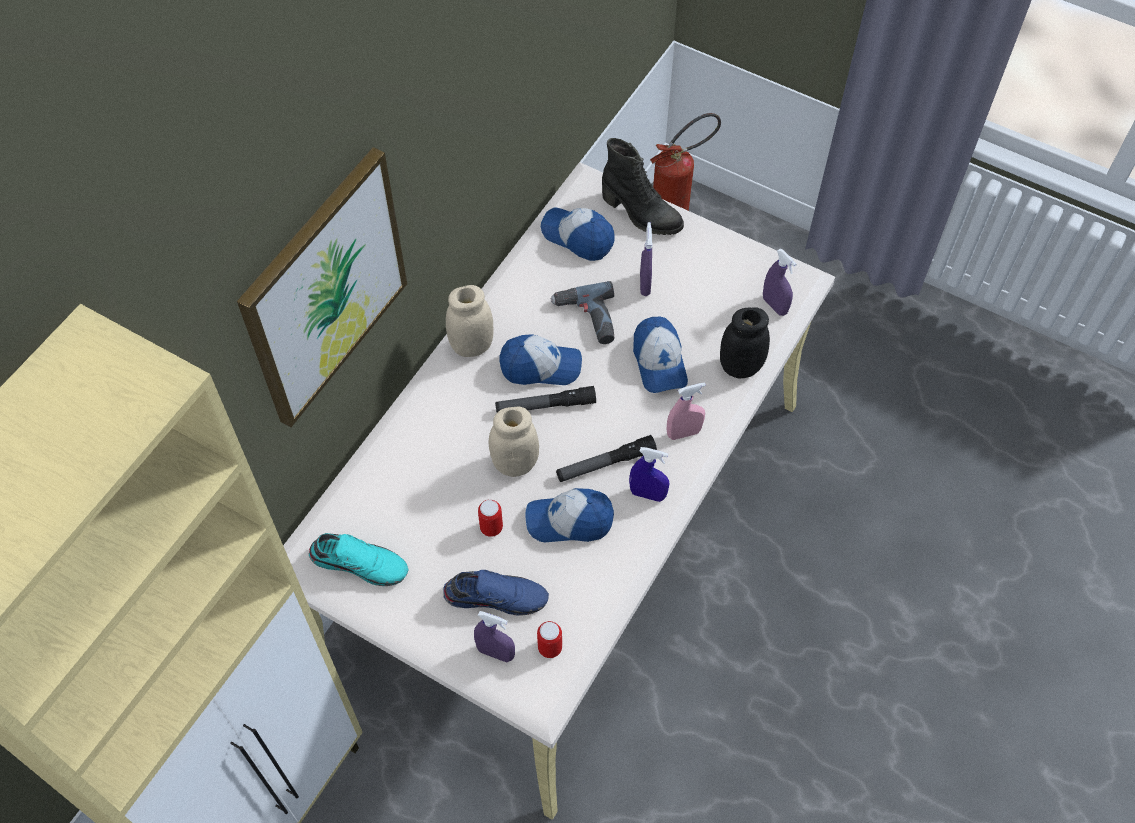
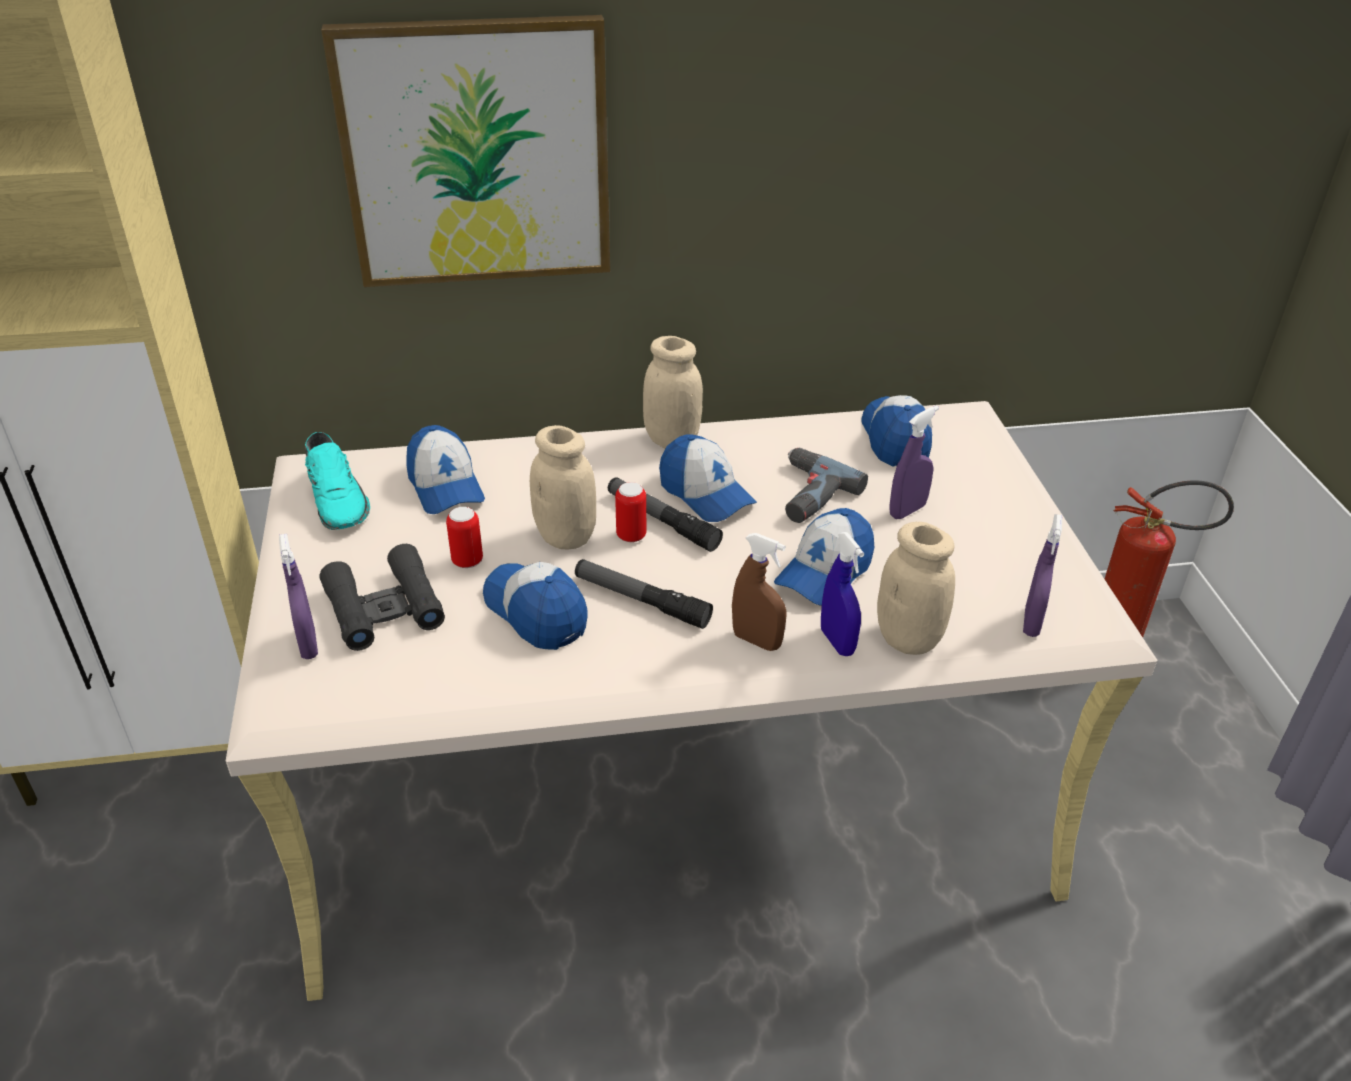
camera: 50 degrees right, 20 degrees down
blue shoe [443,570,549,616] -> black binoculars [319,544,445,651]
can [537,621,562,658] -> can moved to [615,482,646,542]
black boot [602,138,684,235] -> none
blue spray bottle [629,447,669,502] -> blue spray bottle moved to [821,532,864,656]
pink spray bottle [667,382,706,440] -> brown spray bottle [732,533,786,651]
black jar [720,307,770,379] -> beige jar [877,522,955,655]
none -> cap [406,425,485,514]

